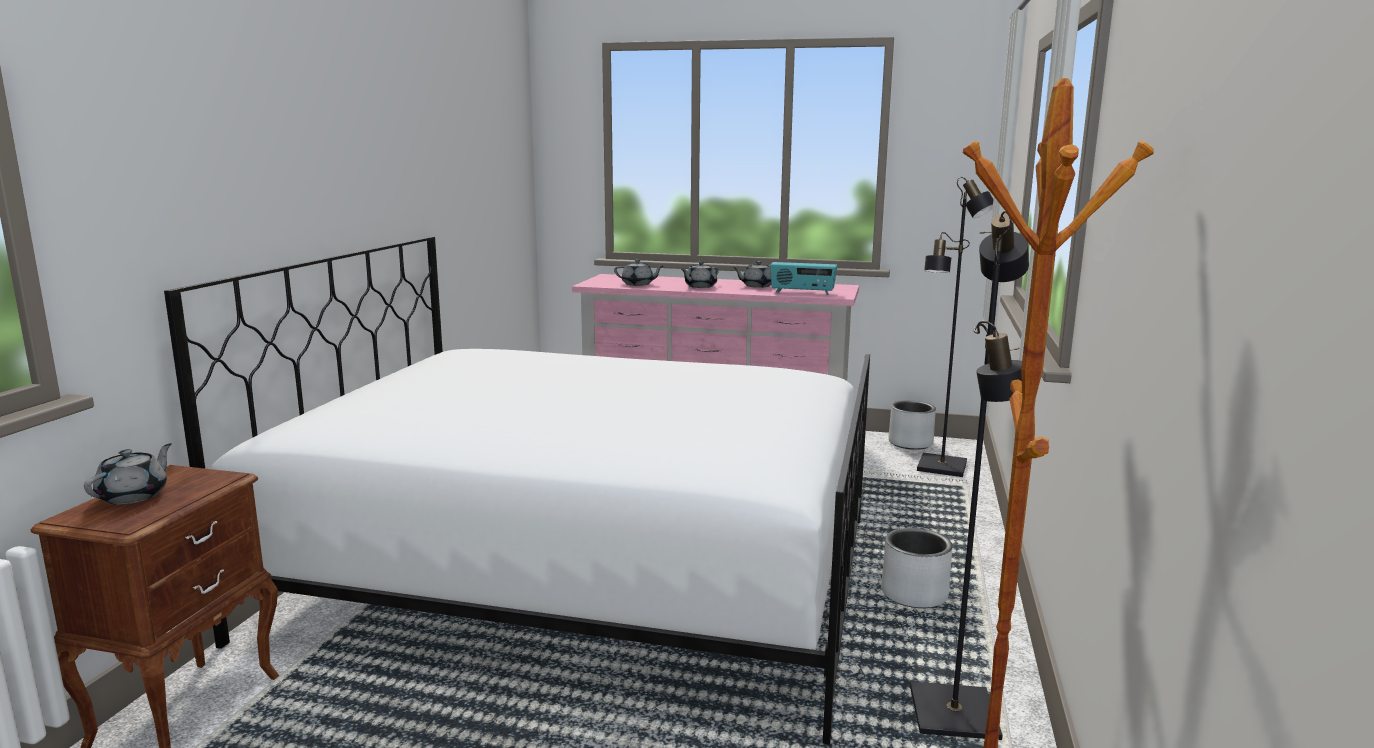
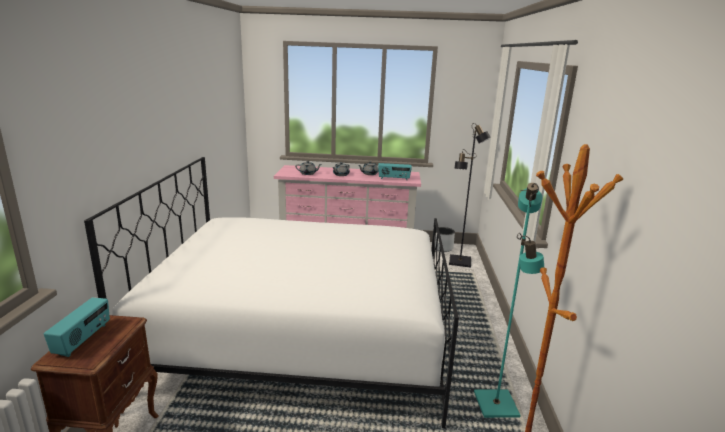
camera: 10 degrees left, 5 degrees up
grey teapot [84,443,172,505] -> radio [44,297,110,357]
grey planter [881,528,953,608] -> none
black floor lamp [910,211,1029,740] -> turquoise floor lamp [474,183,544,418]

